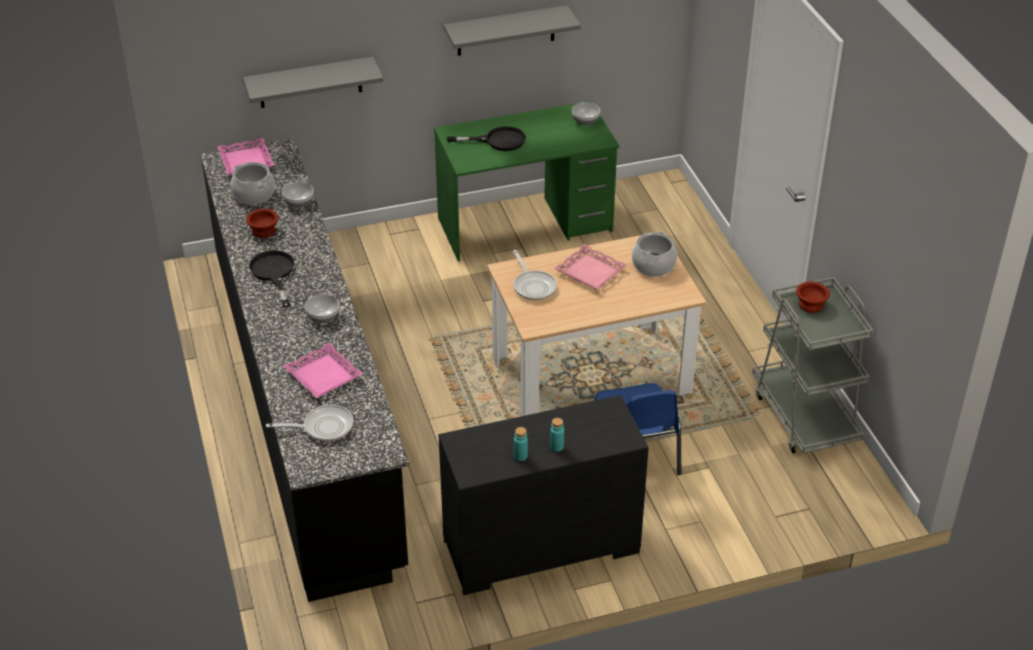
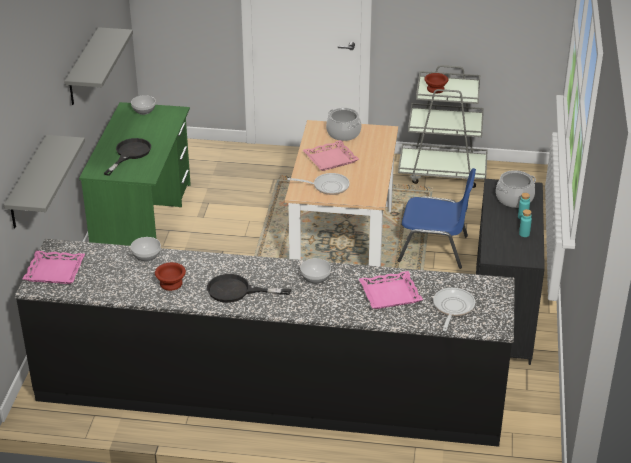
camera: 65 degrees left, 5 degrees down
cooking pot [231,162,275,205] -> cooking pot moved to [496,170,536,208]

